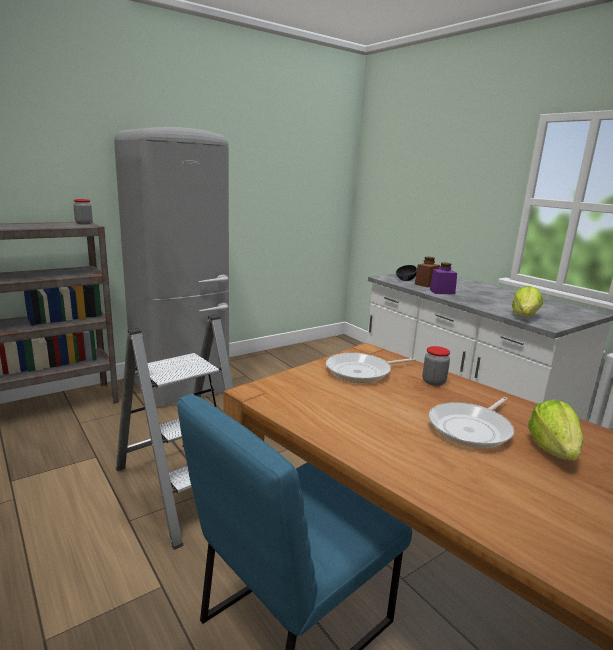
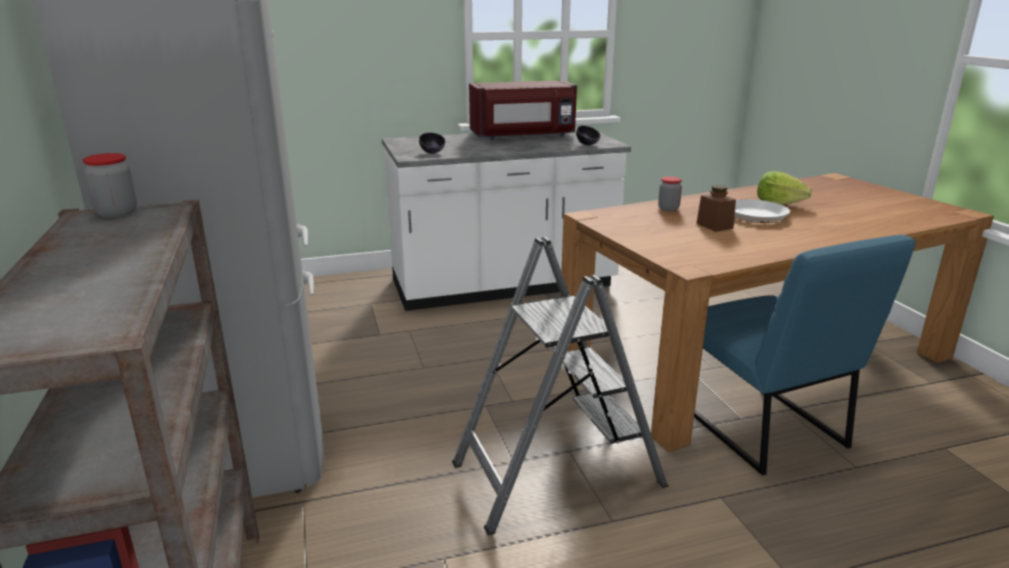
camera: 70 degrees left, 5 degrees up
frying pan [326,353,416,383] -> none
brown jar [415,257,440,287] -> brown jar moved to [696,185,736,232]
purple jar [430,262,457,295] -> none
lettuce [512,286,543,317] -> black bowl [576,126,601,145]
none -> red microwave [469,80,577,140]

